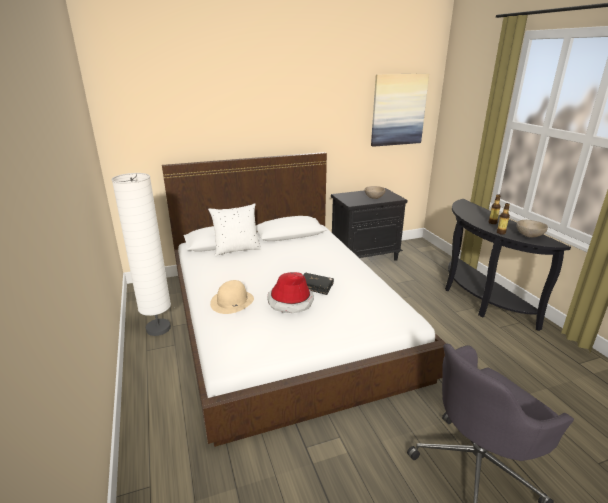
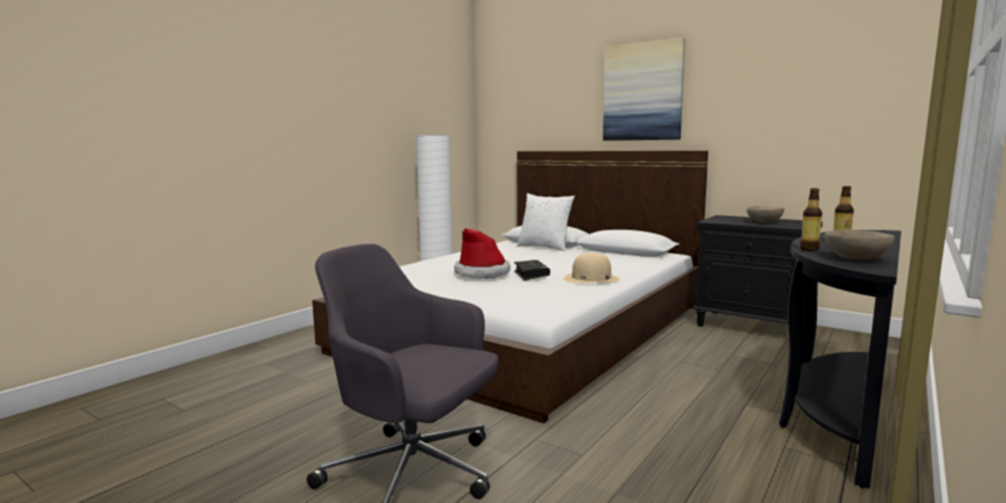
camera: 55 degrees right, 15 degrees down
beige hat [210,280,254,314] -> beige hat moved to [563,253,620,283]
picture [371,73,429,147] -> picture moved to [603,38,685,141]

